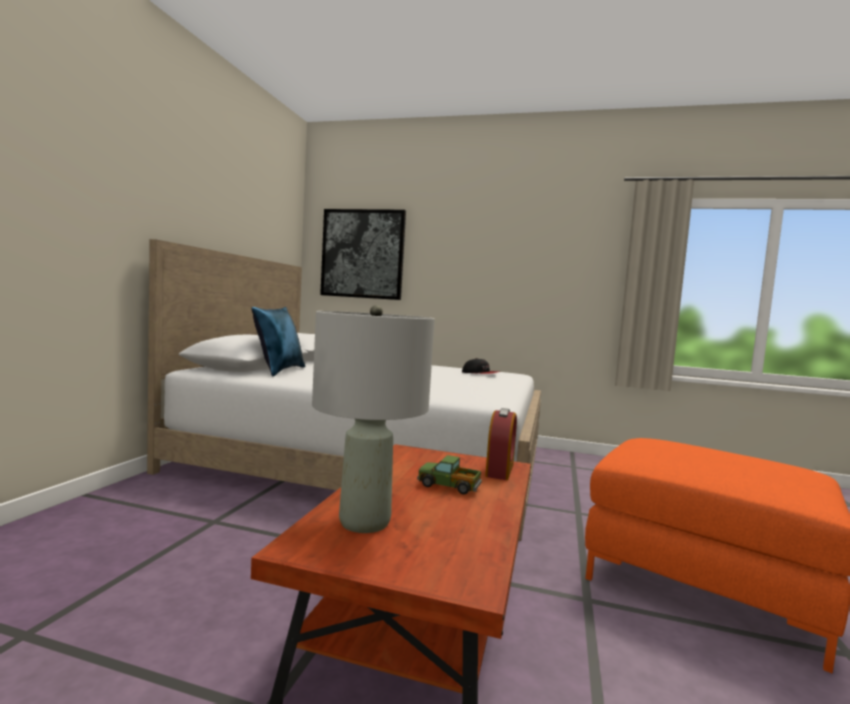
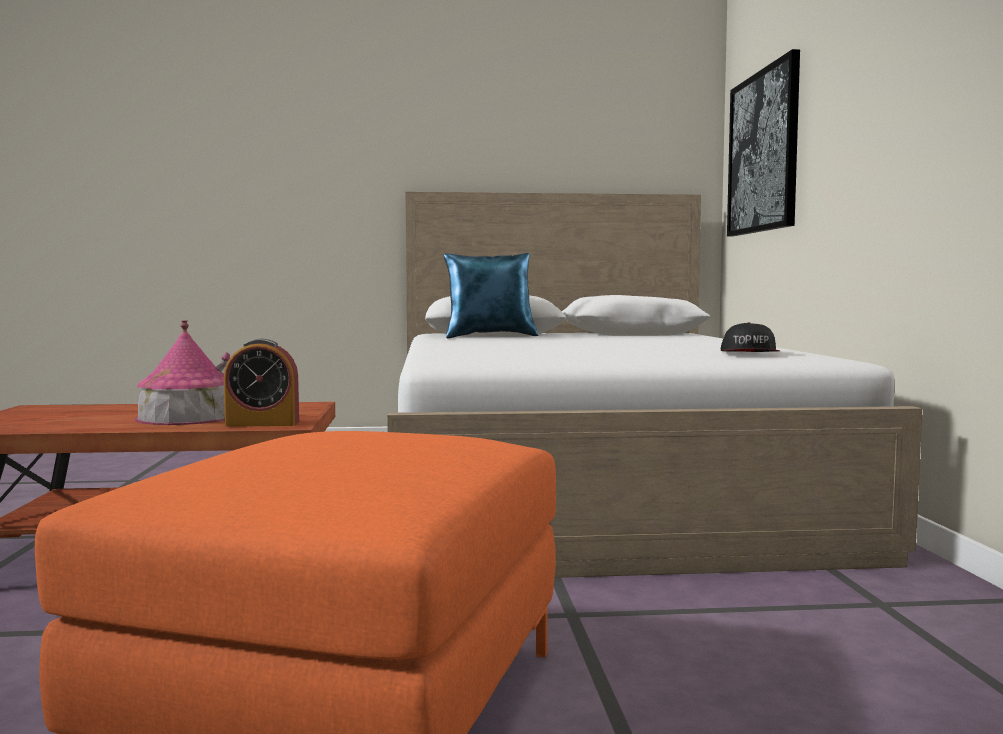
camera: 70 degrees right, 0 degrees up
grey table lamp [312,305,435,533] -> none
toy truck [417,455,482,494] -> toy house [135,320,230,425]

